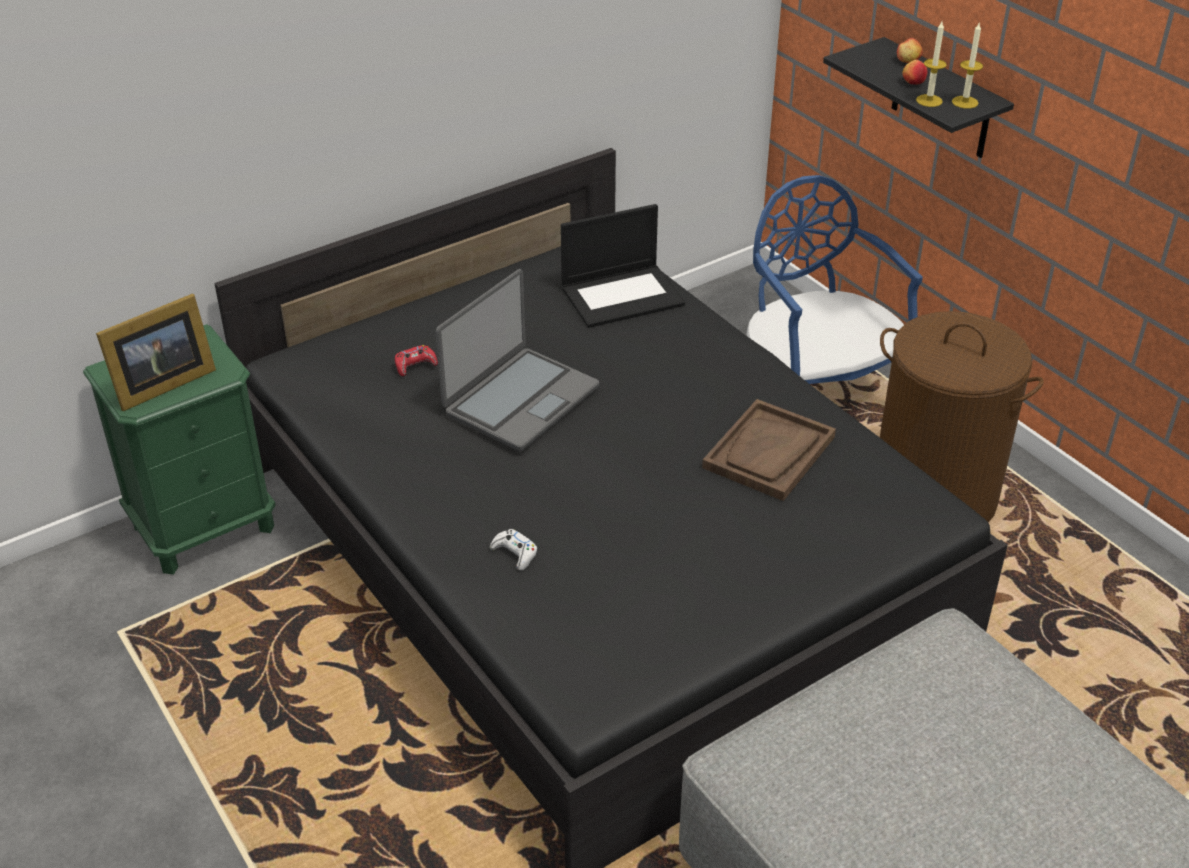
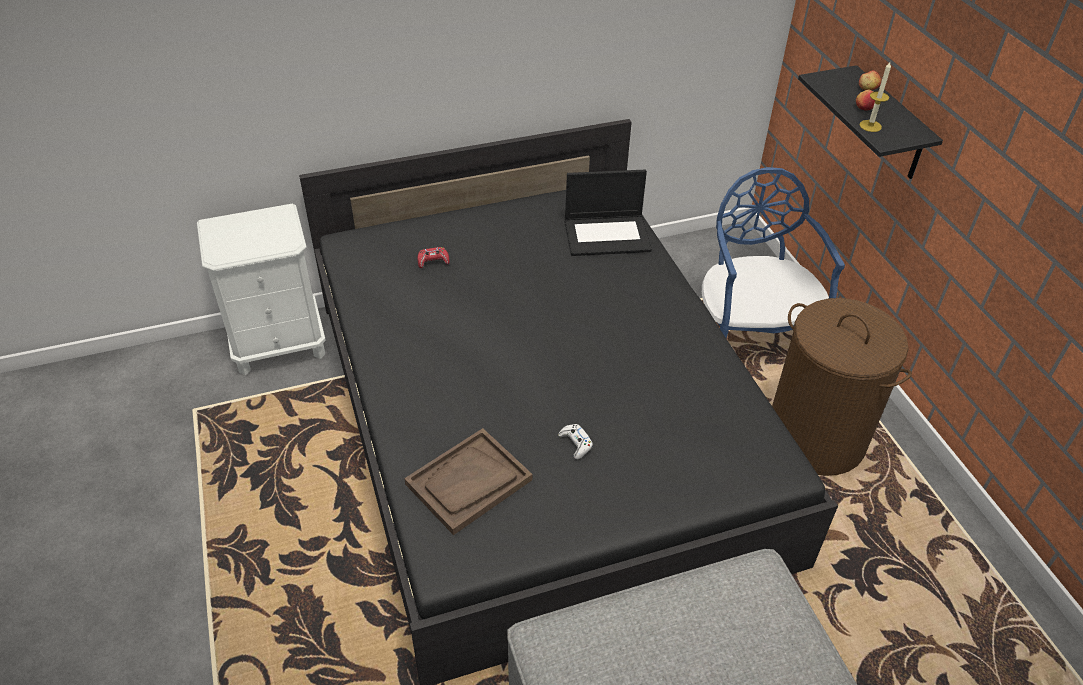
camera: 15 degrees right, 5 degrees up
green nightstand [83,324,275,575] -> white nightstand [197,203,326,375]
picture frame [96,294,216,411] -> none
laptop [436,269,599,451] -> none
white game controller [490,529,537,571] -> white game controller moved to [558,424,593,459]
brown tray [702,399,836,501] -> brown tray moved to [404,428,532,535]
candle [952,23,983,109] -> none

